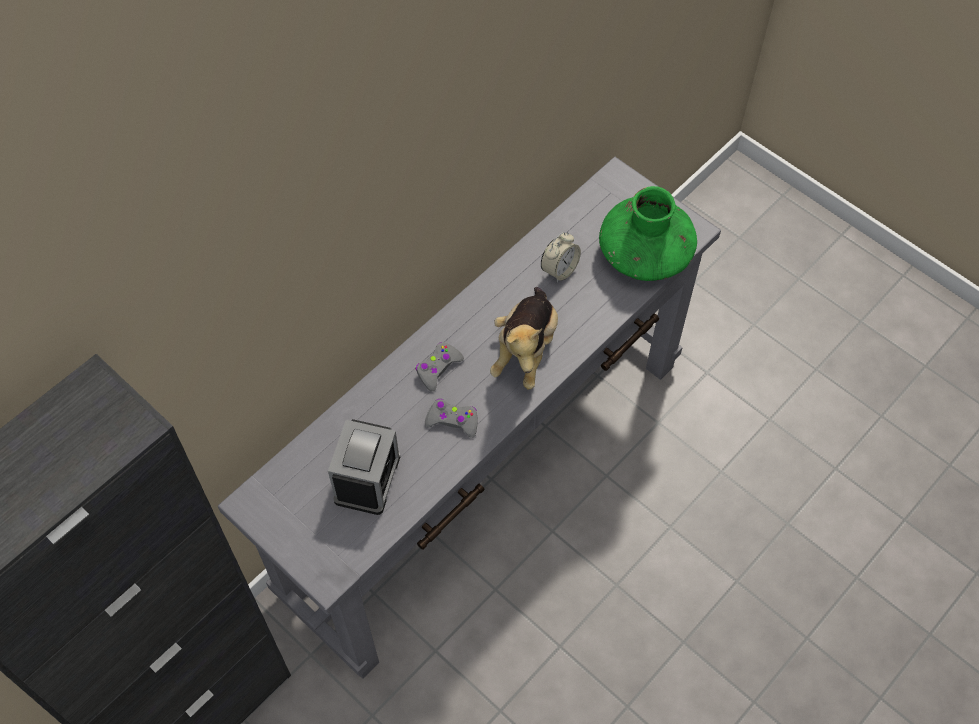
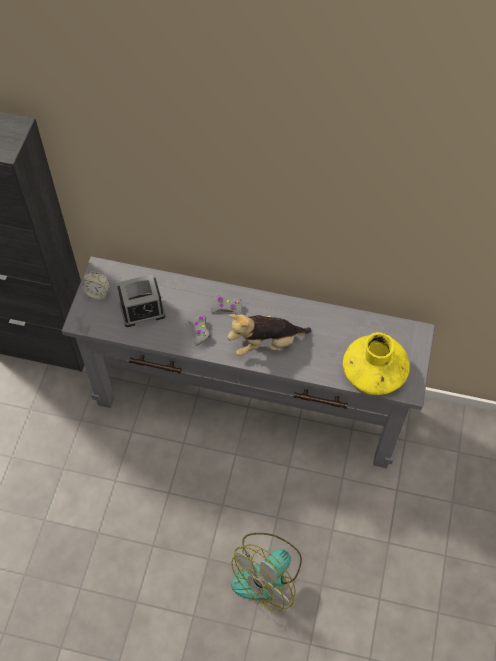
camera: 60 degrees right, 0 degrees up
alarm clock [541,232,581,283] -> alarm clock moved to [82,271,110,300]
green vase [599,186,697,281] -> yellow vase [343,332,410,395]
none -> fan [231,533,302,611]

